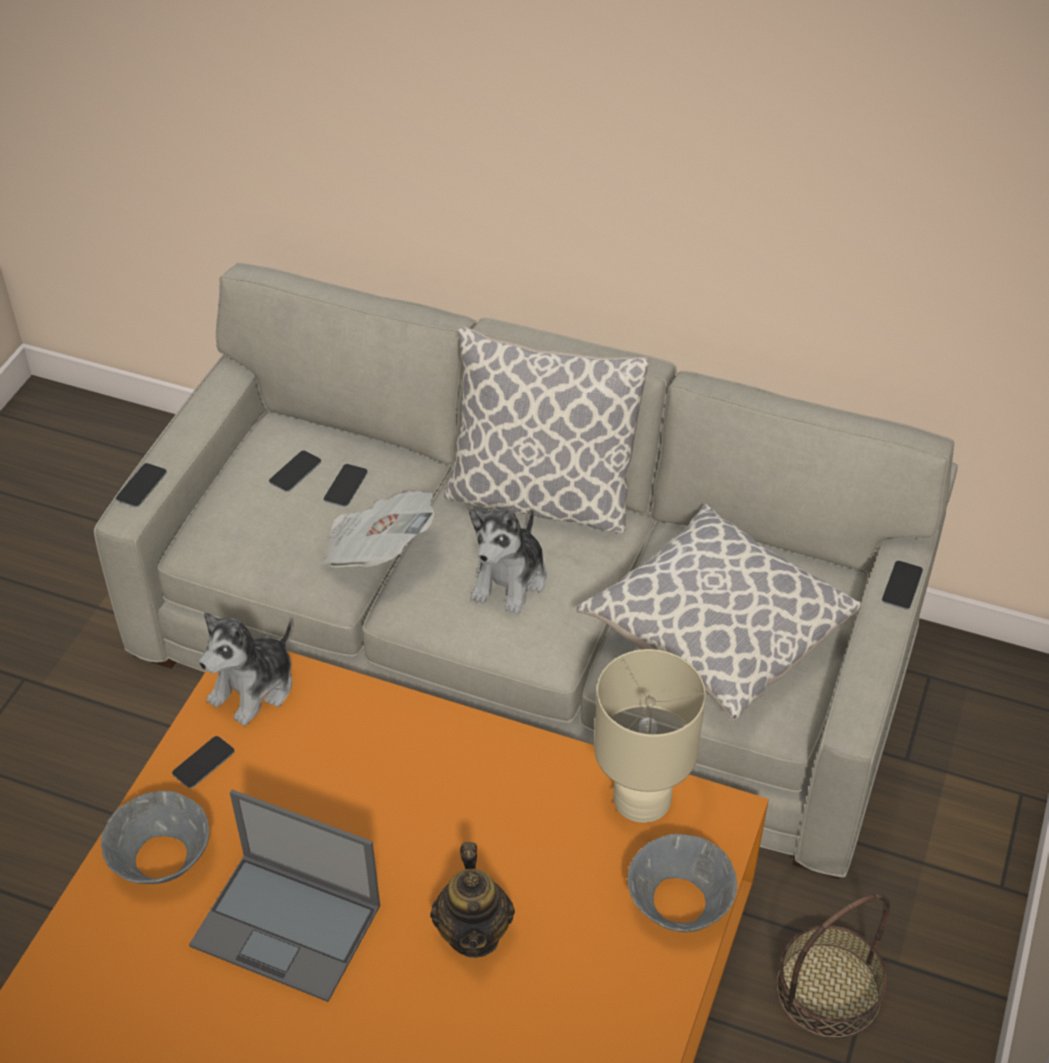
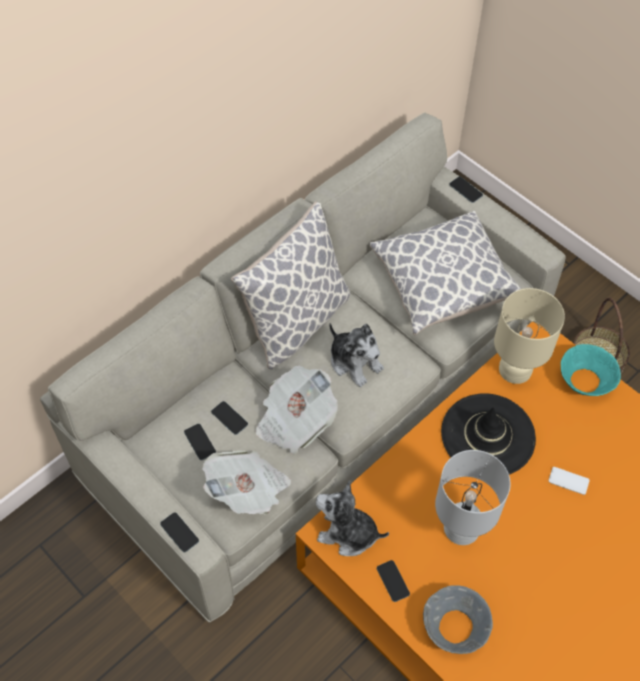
camera: 65 degrees left, 10 degrees up
laptop [189,790,380,1002] -> none
plush toy [199,612,292,726] -> plush toy turned 135 degrees clockwise [316,481,389,556]
teapot [430,842,515,958] -> phone [548,467,590,495]
grey bowl [627,834,738,932] -> turquoise bowl [561,344,621,396]
none -> newspaper [202,451,291,515]
none -> grey table lamp [435,450,510,545]
none -> black hat [441,393,536,475]

